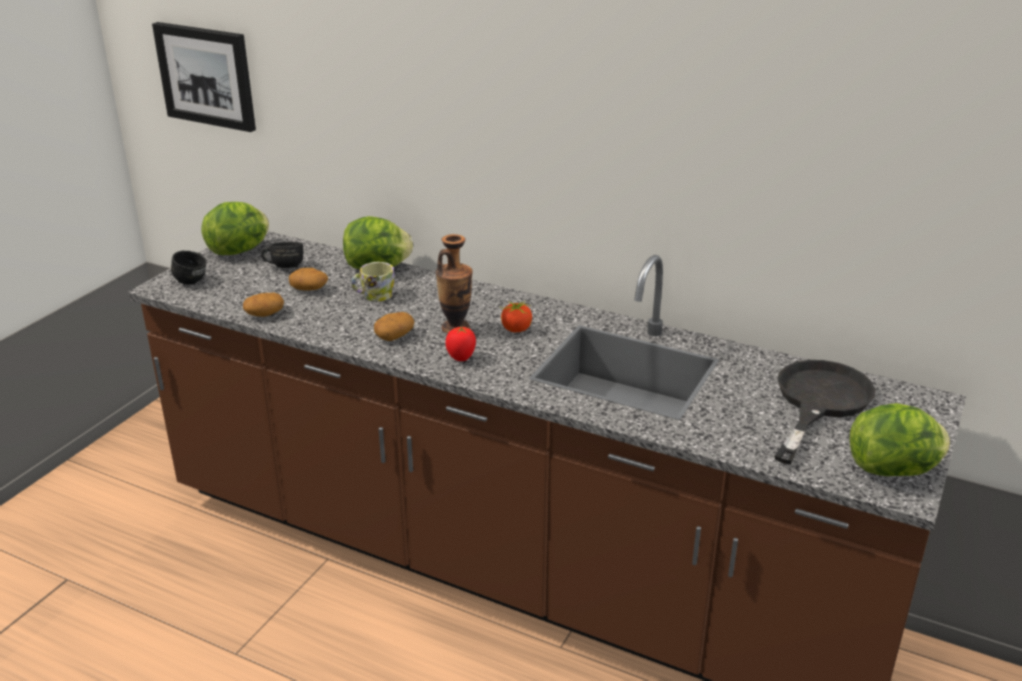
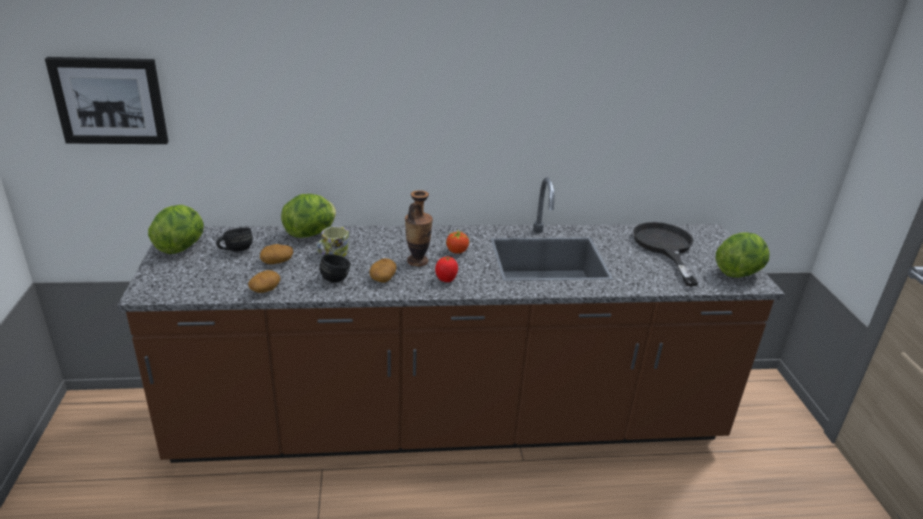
camera: 35 degrees left, 0 degrees up
black mug [171,251,207,285] -> black mug moved to [320,254,351,283]

